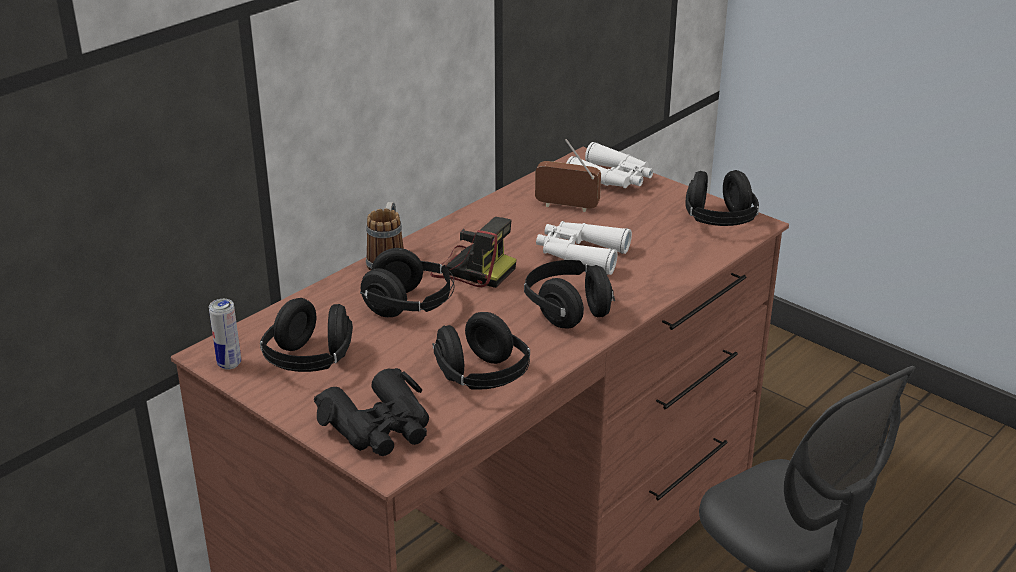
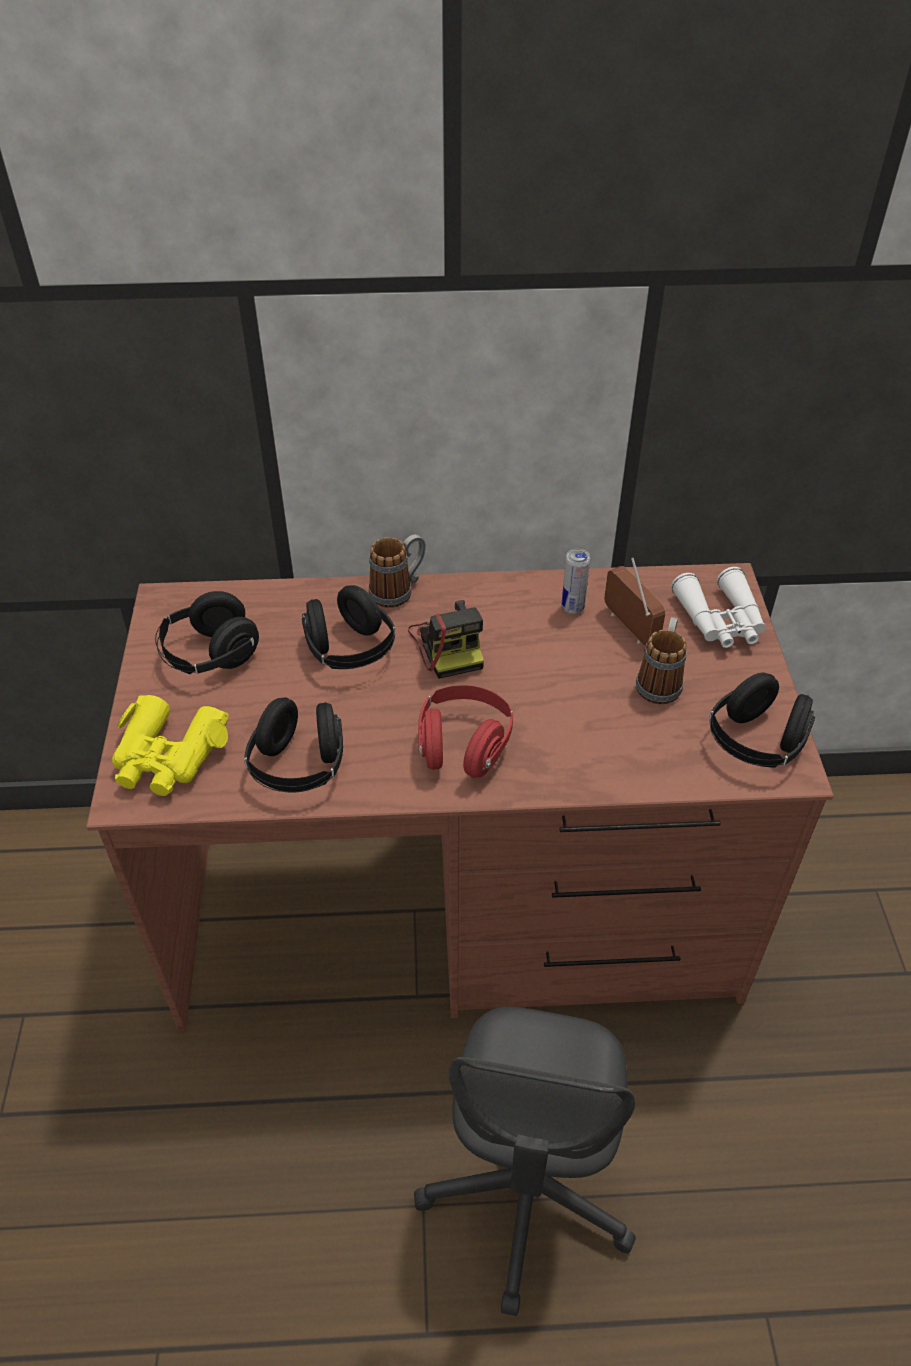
camera: 45 degrees right, 15 degrees up
can [209,299,241,370] -> can moved to [562,549,590,614]
black binoculars [314,368,429,456] -> yellow binoculars [112,695,229,796]
black headphones [524,260,615,329] -> red headphones [418,685,513,778]
white binoculars [536,221,632,275] -> none
none -> mug [636,617,687,704]

